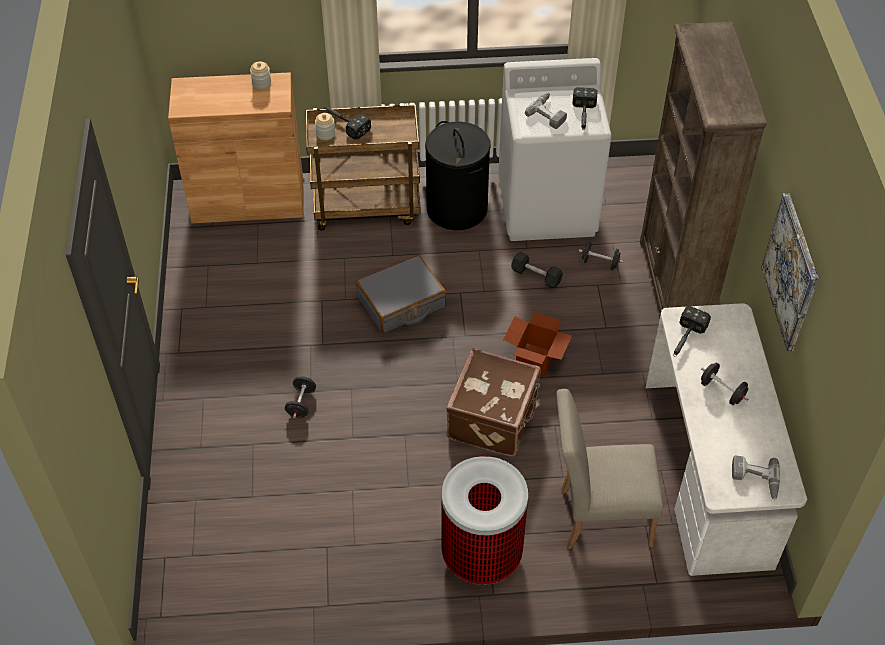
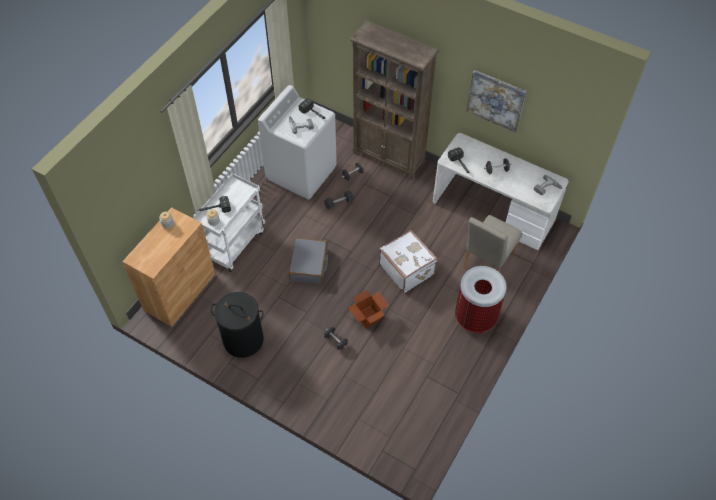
camera: 55 degrees left, 5 degrees up
brown cart [306,103,421,231] -> white cart [193,173,265,272]
black laundry basket [425,121,491,230] -> black laundry basket moved to [211,292,264,358]
brown suitcase [446,348,541,456] -> white suitcase [379,230,438,293]
cardboard box [503,312,572,377] -> cardboard box moved to [348,290,389,328]

